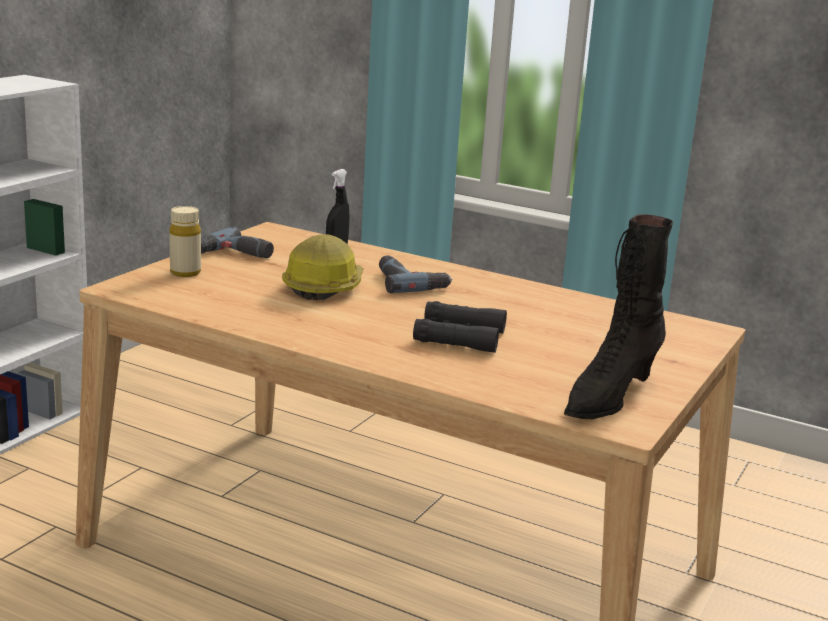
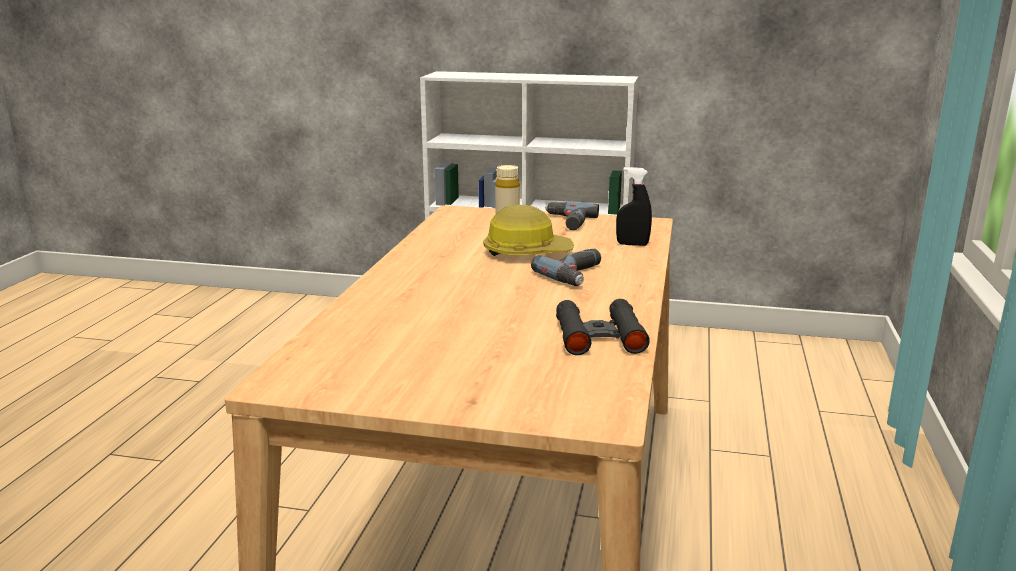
camera: 75 degrees right, 0 degrees up
black binoculars [413,301,507,353] -> black binoculars moved to [556,299,650,355]
black boot [564,214,673,419] -> none

